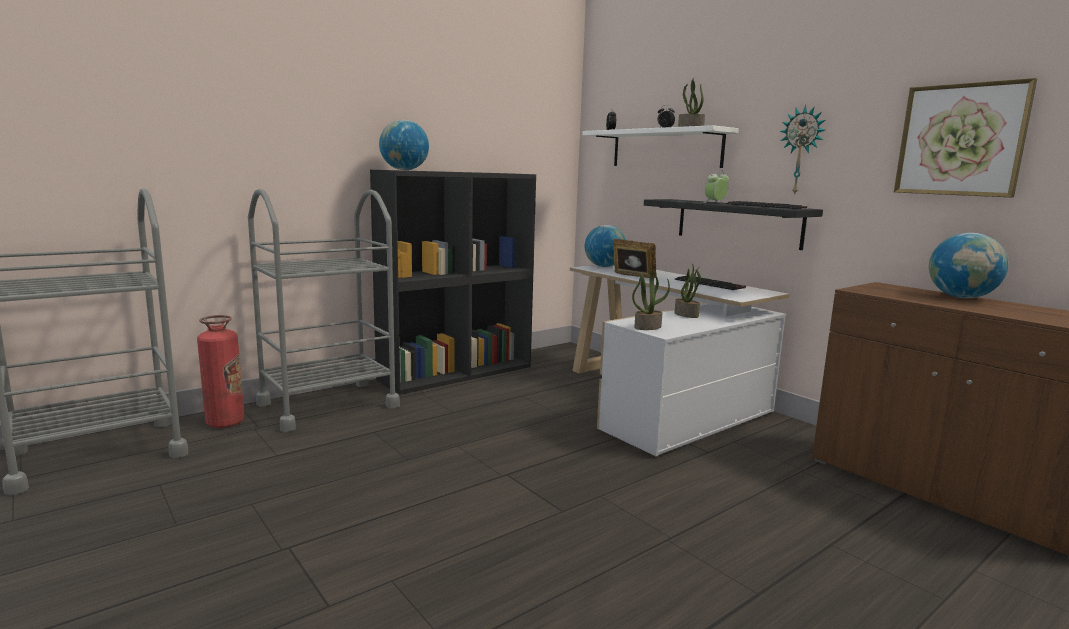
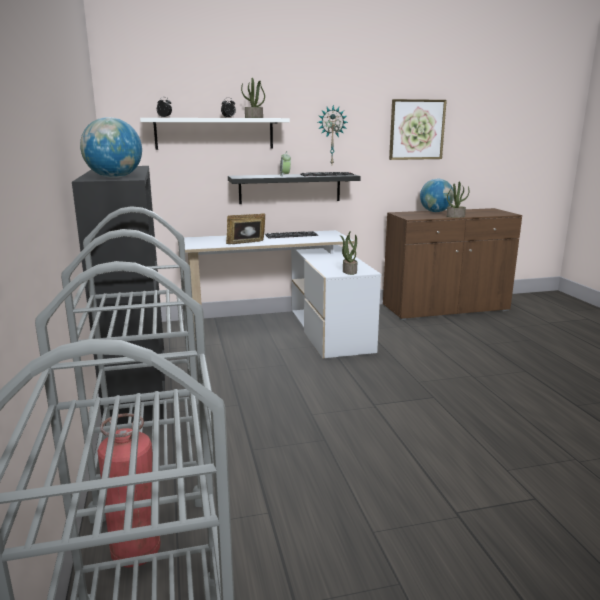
camera: 65 degrees left, 5 degrees up
globe [585,225,626,267] -> none
potted plant [674,263,701,318] -> potted plant moved to [447,181,469,218]

